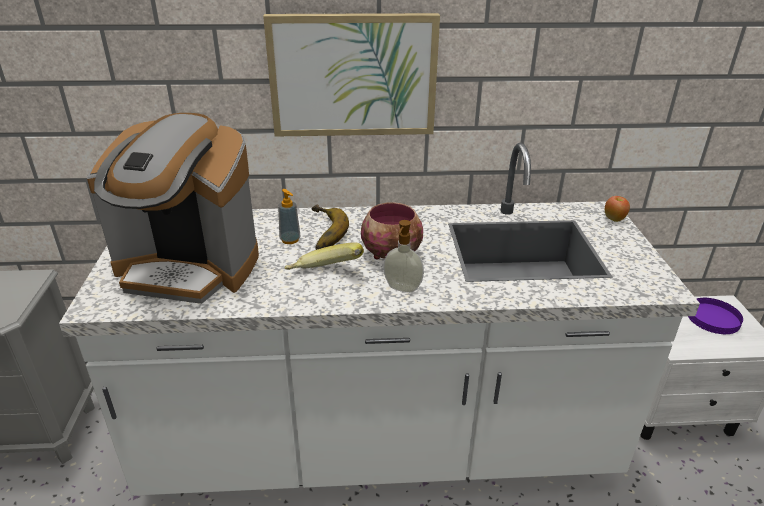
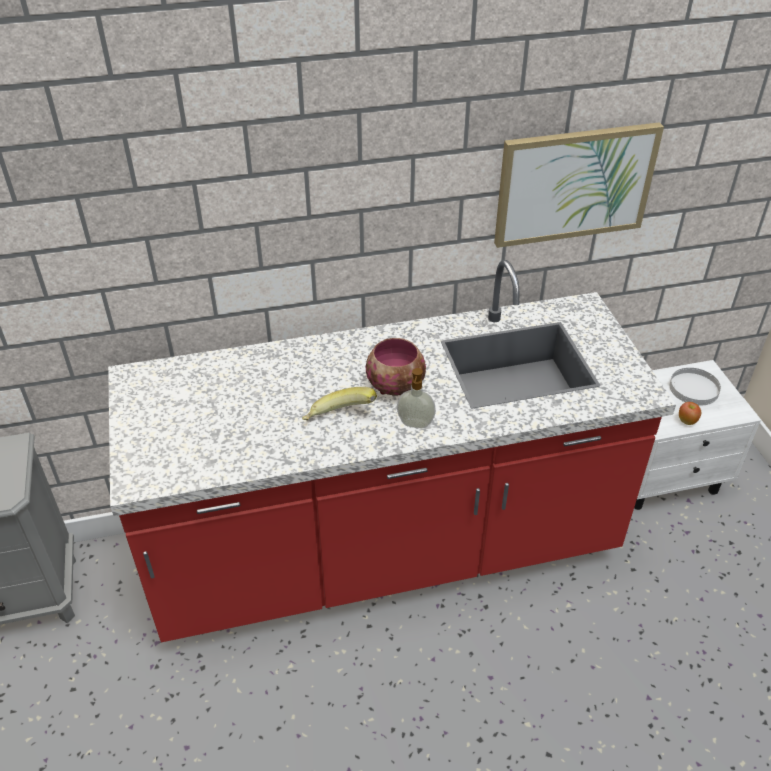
camera: 10 degrees left, 10 degrees up
white counter [59,143,700,496] -> red counter [108,260,676,642]
coffee machine [87,113,259,304] -> none
picture [263,13,440,137] -> picture moved to [494,122,664,248]
soap dispenser [278,189,300,244] -> none
banana [311,205,349,250] -> none
apple [605,196,630,222] -> apple moved to [679,402,701,425]
purple plate [688,298,743,334] -> white plate [670,368,721,406]

